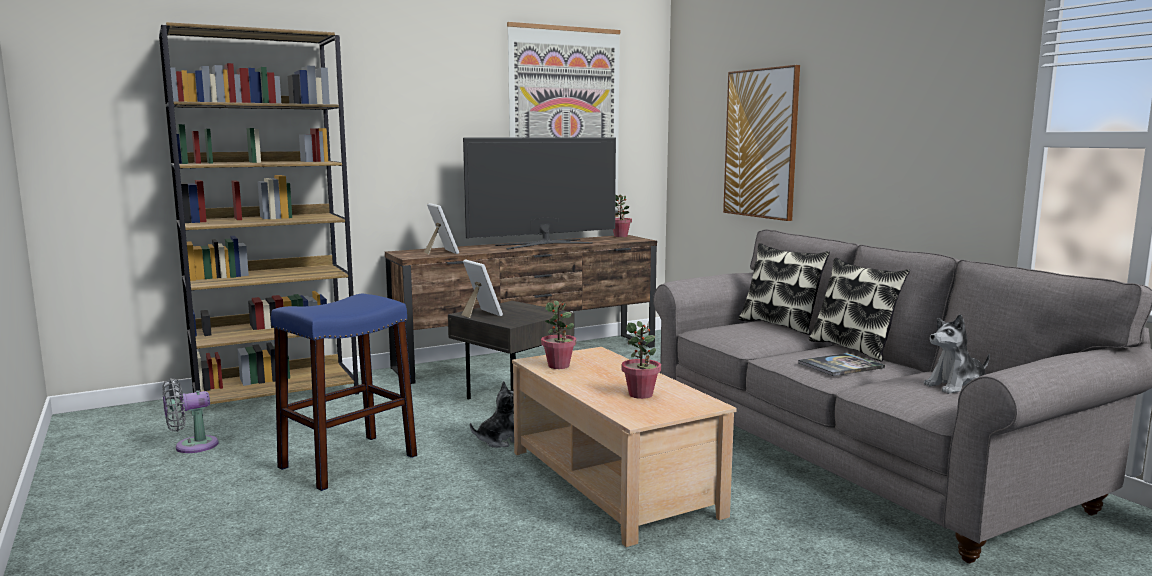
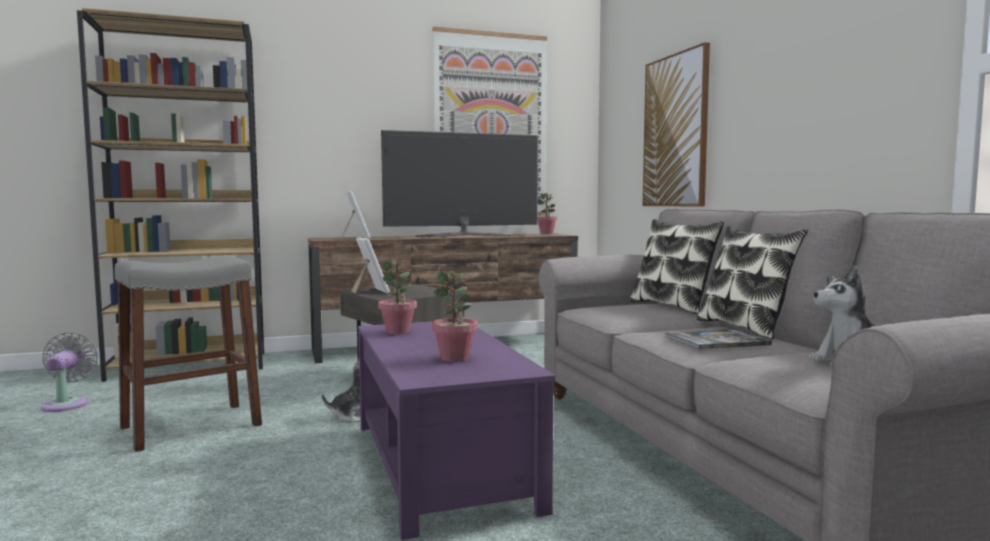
camera: 10 degrees right, 5 degrees down
grey fan [162,379,219,453] -> grey fan turned 105 degrees clockwise [41,332,98,412]
blue stool [271,294,417,491] -> grey stool [114,256,262,452]
beige coffee table [512,347,737,547] -> purple coffee table [358,322,555,540]

